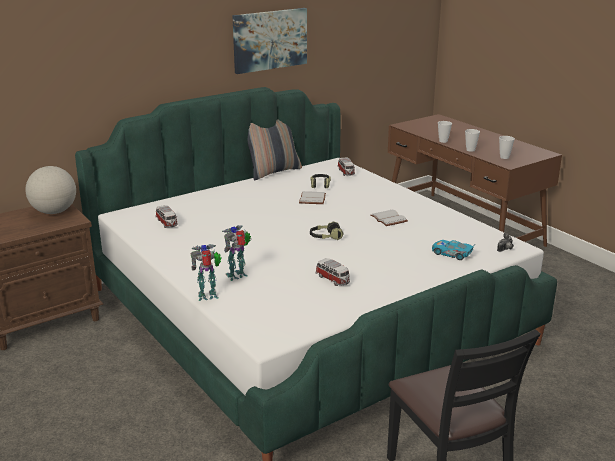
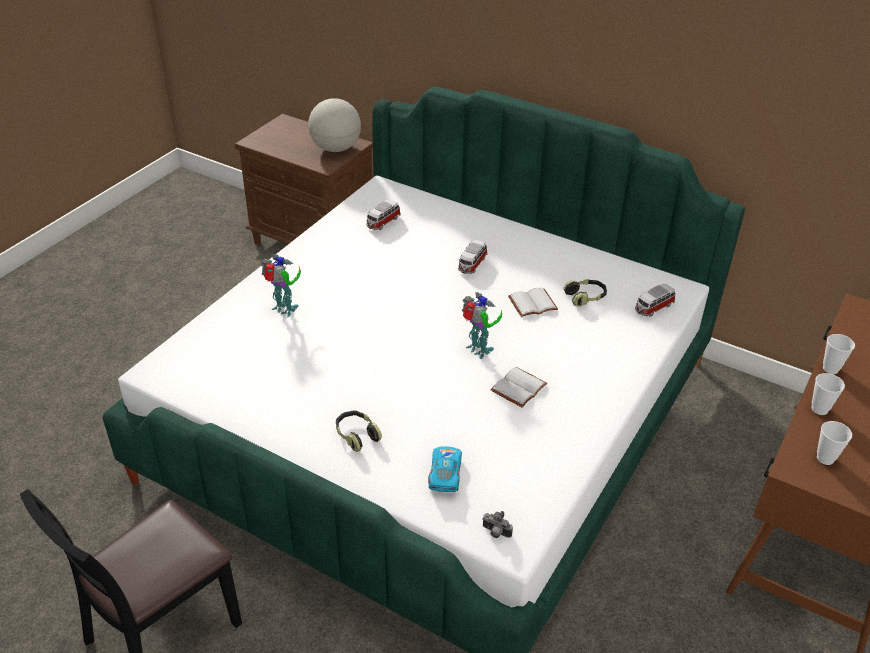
camera: 65 degrees right, 15 degrees up
toy robot [191,244,222,301] -> toy robot moved to [462,292,502,359]
picture [232,8,307,74] -> none
pillow [248,119,302,180] -> none
headphones [310,221,343,240] -> headphones moved to [336,410,382,452]
toy car [316,258,350,286] -> toy car moved to [458,240,488,274]

